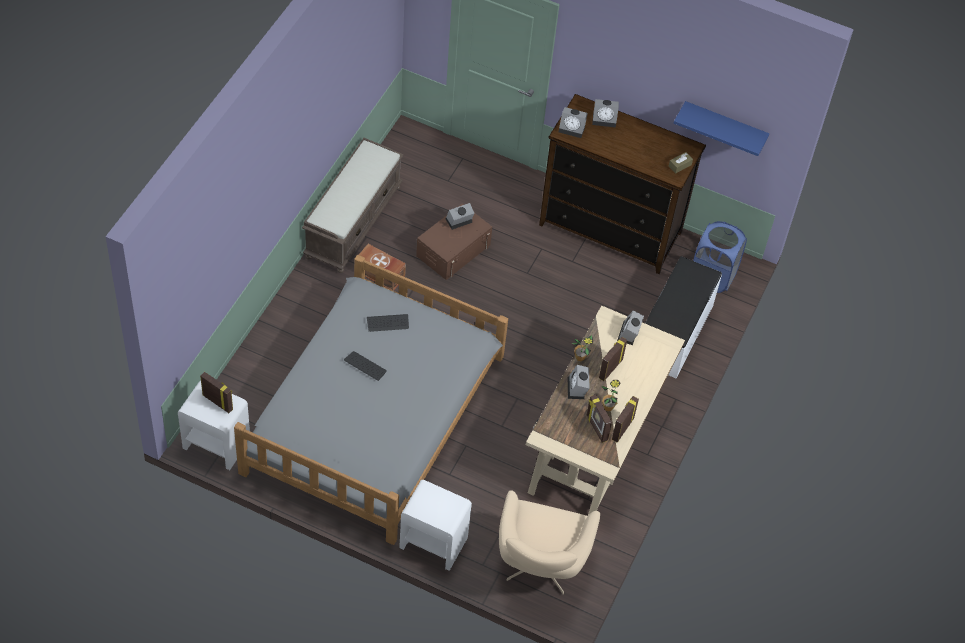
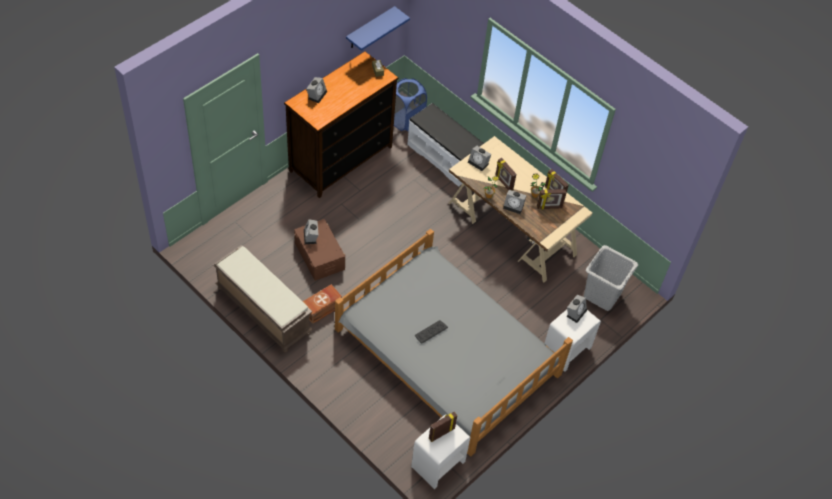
camera: 70 degrees left, 0 degrees up
keyboard [367,314,409,332] -> none
beige armchair [499,490,600,594] -> grey laundry basket [584,245,638,311]
alarm clock [559,107,588,138] -> alarm clock moved to [566,295,587,323]

